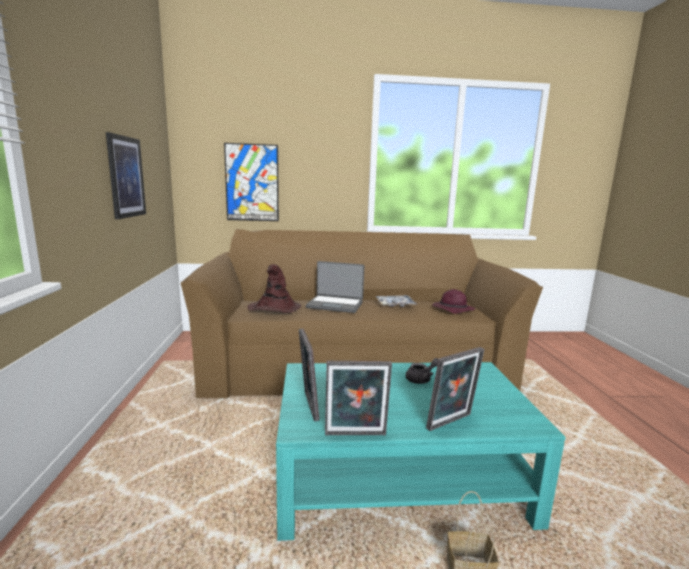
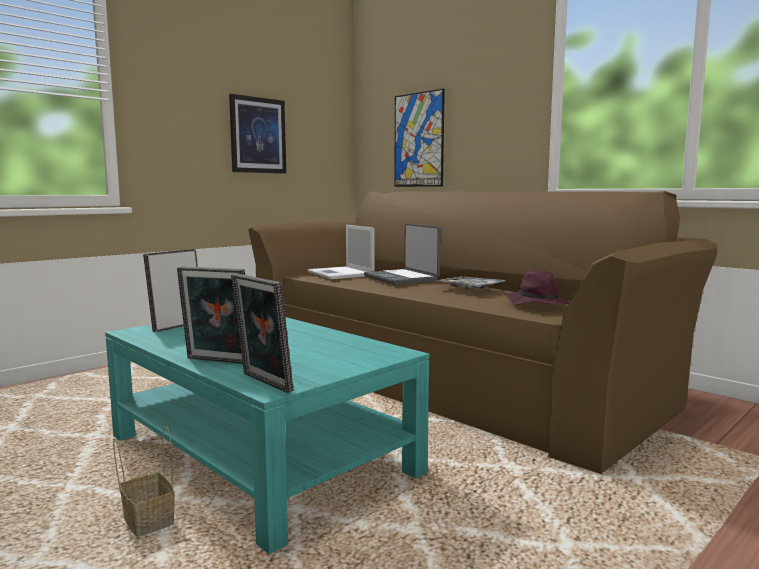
camera: 50 degrees right, 5 degrees down
brown hat [247,264,301,313] -> laptop [307,225,375,279]
picture frame [325,361,392,435] -> picture frame moved to [231,274,293,393]
grey teapot [406,358,438,384] -> none

